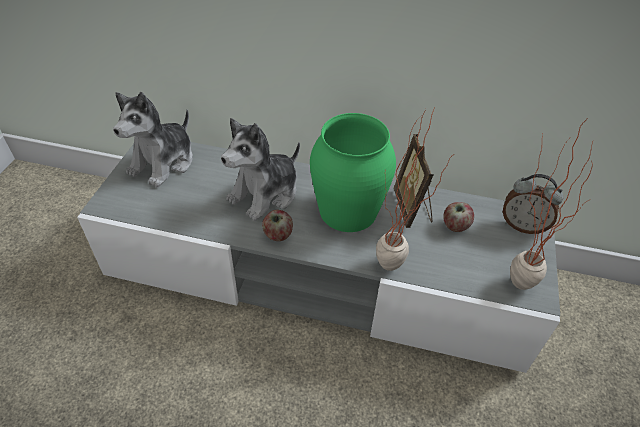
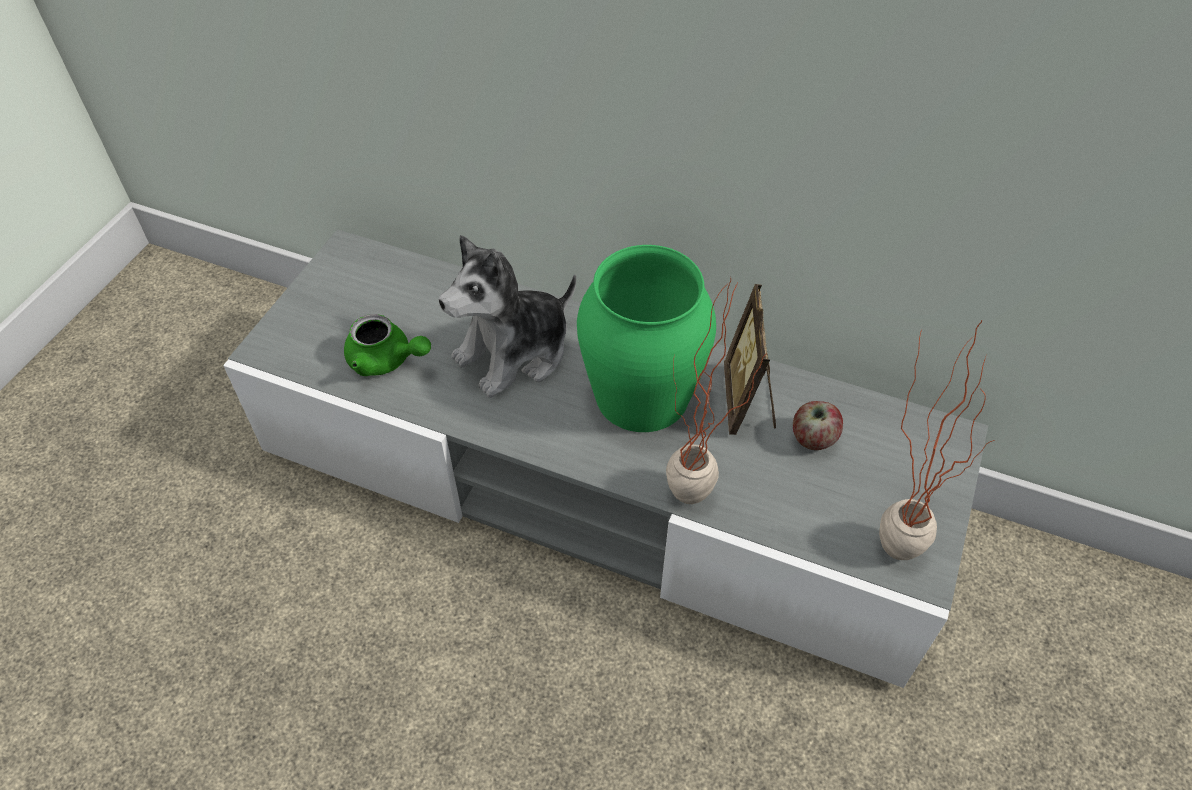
camera: 10 degrees right, 5 degrees up
plush toy [113,92,193,187] -> none
apple [262,210,293,241] -> none
alarm clock [503,174,563,234] -> none
none -> green teapot [344,314,431,376]

